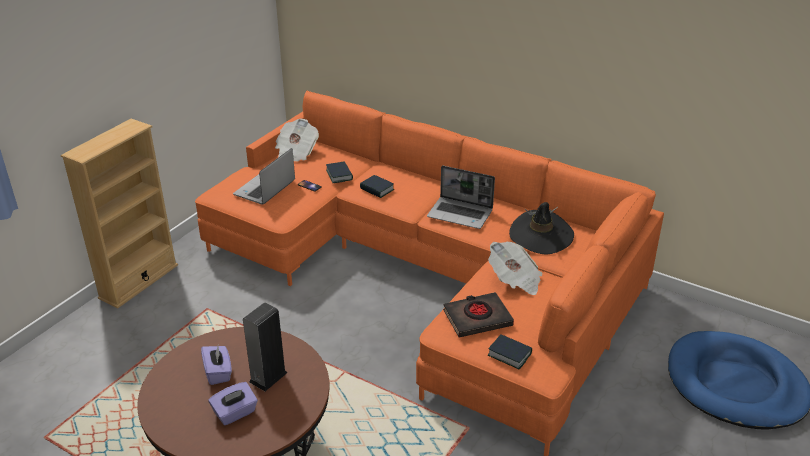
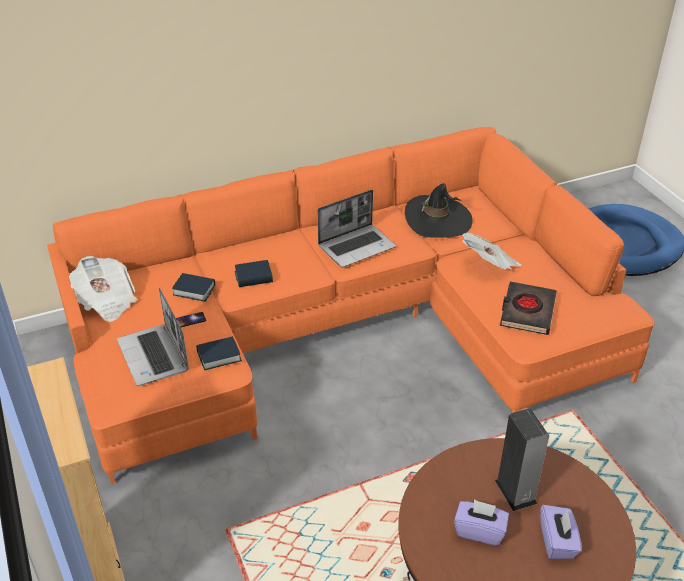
camera: 55 degrees left, 5 degrees up
book [488,334,532,369] -> book moved to [196,336,242,370]

